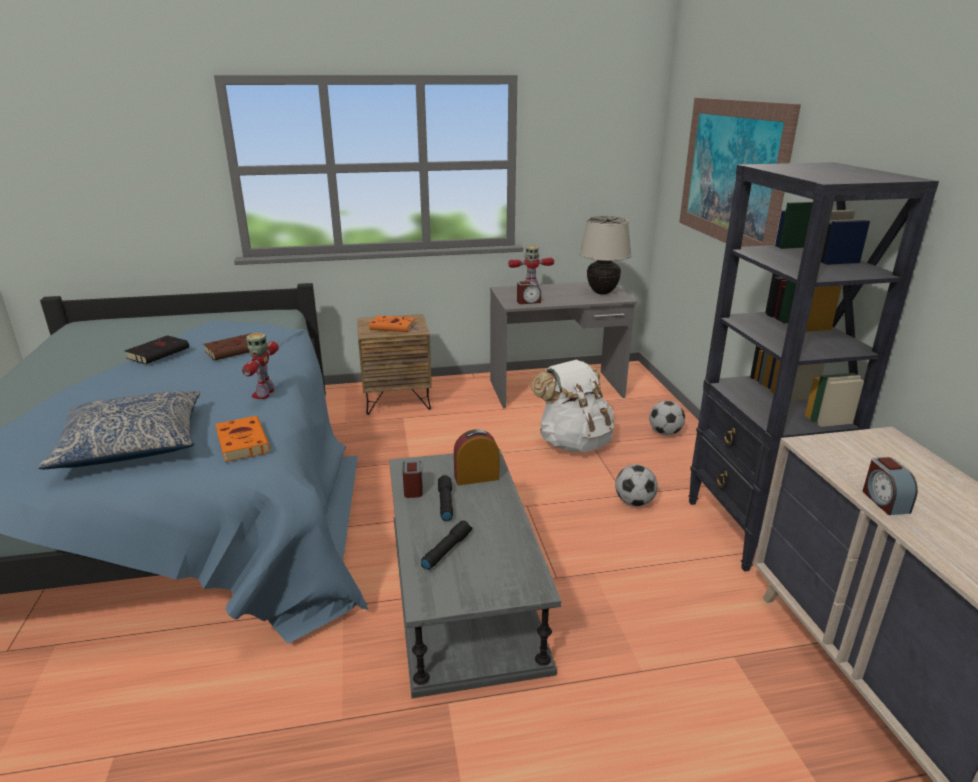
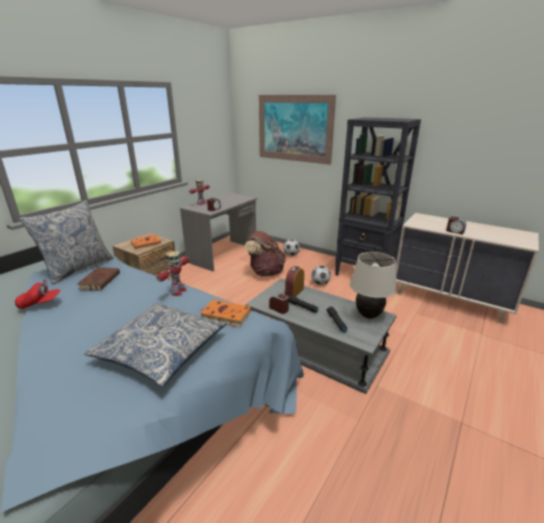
camera: 45 degrees left, 0 degrees up
black book [125,335,191,364] -> red cap [15,280,60,309]
toy robot [242,333,279,399] -> toy robot turned 120 degrees counterclockwise [156,251,189,296]
white backpack [532,360,614,452] -> brown backpack [244,231,286,276]
beige table lamp [579,216,632,295] -> beige table lamp moved to [349,252,397,319]
none -> pillow [19,200,113,285]

